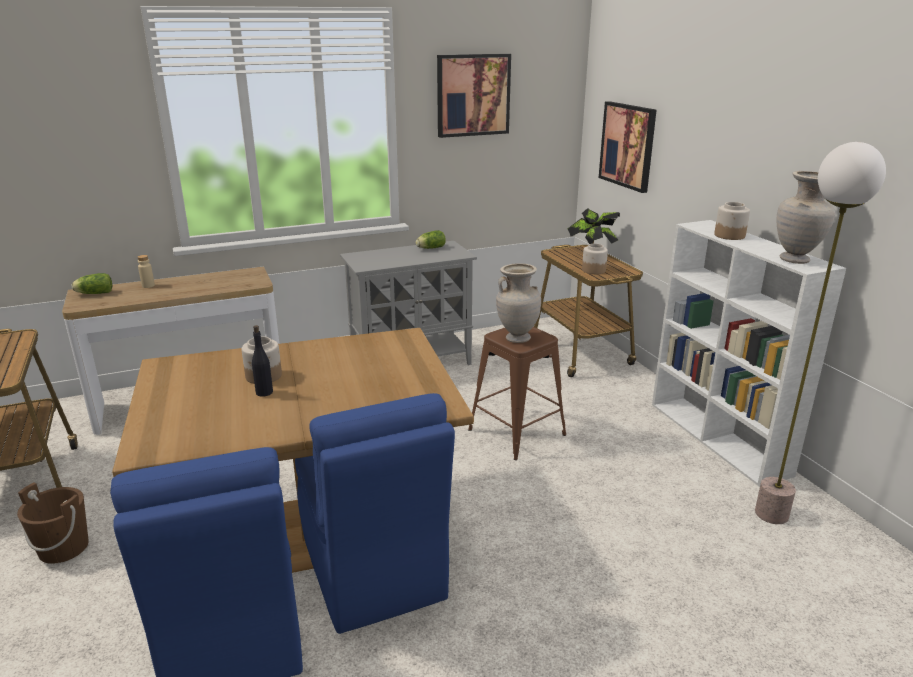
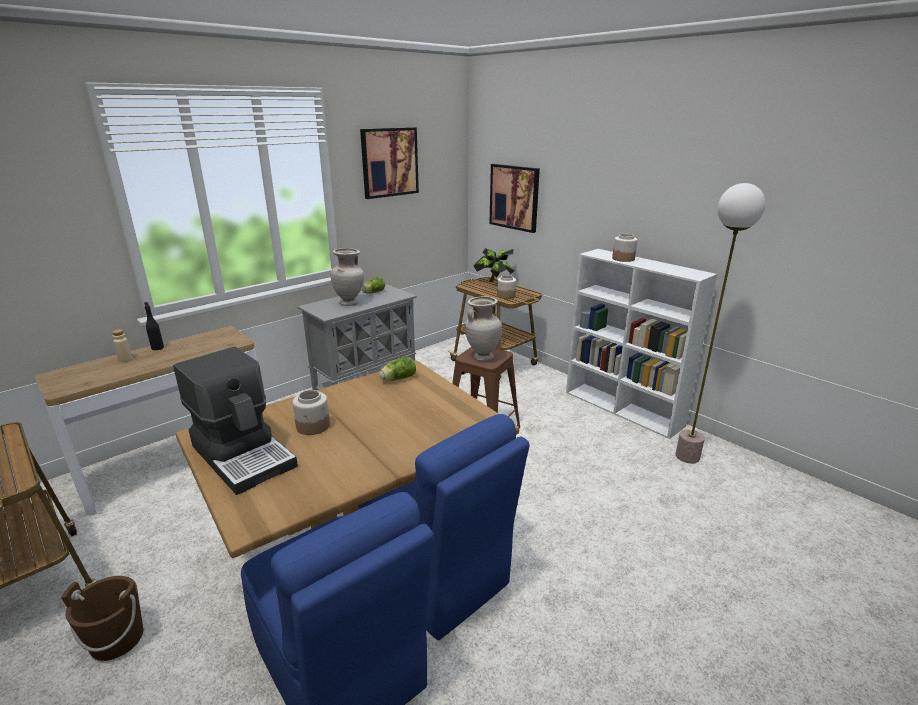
camera: 20 degrees left, 0 degrees up
lettuce [72,273,112,294] -> lettuce moved to [379,357,416,381]
black bottle [252,325,273,397] -> black bottle moved to [144,302,164,350]
beige vase [776,171,835,264] -> beige vase moved to [331,248,364,306]
none -> coffee machine [173,347,298,495]

